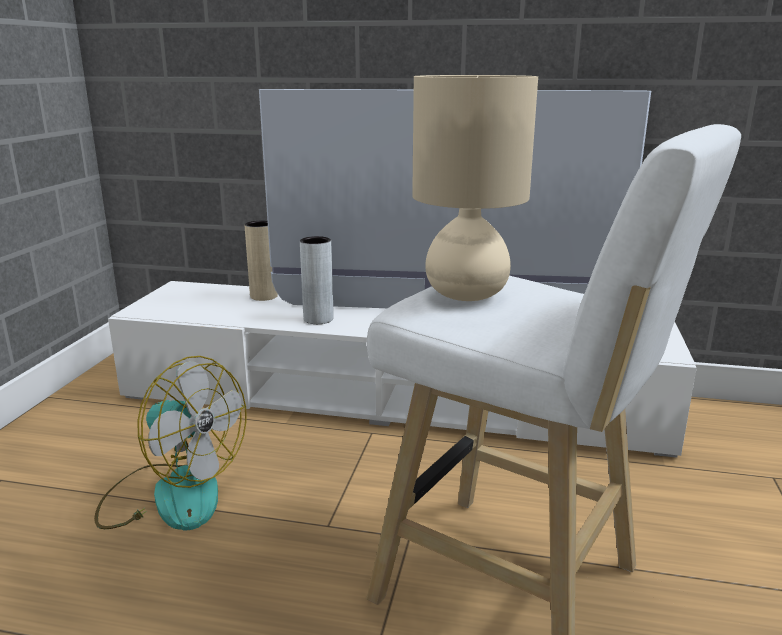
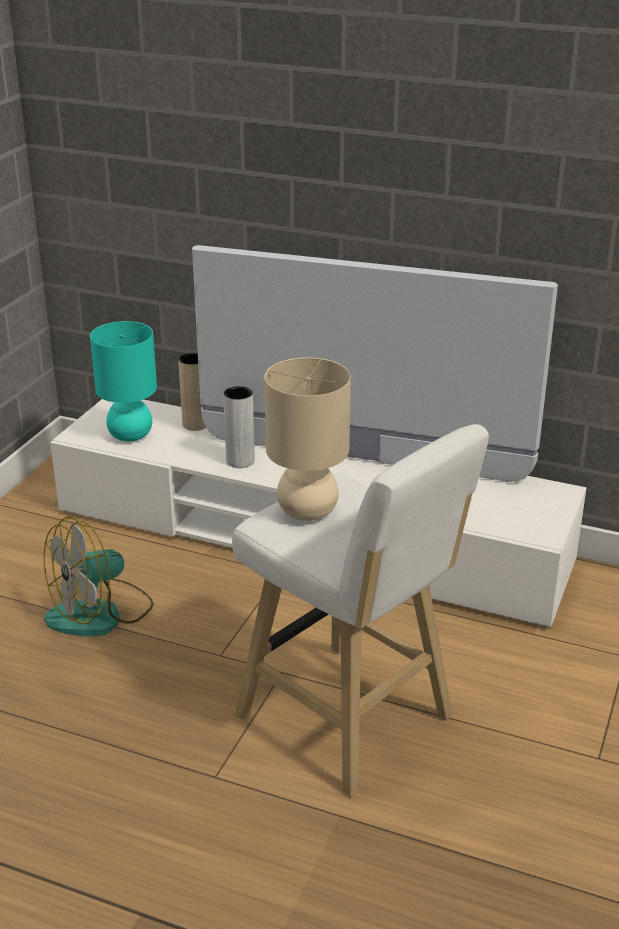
camera: 10 degrees right, 10 degrees up
fan [94,356,247,531] -> fan turned 105 degrees clockwise [44,517,153,636]
none -> turquoise table lamp [90,321,157,442]

